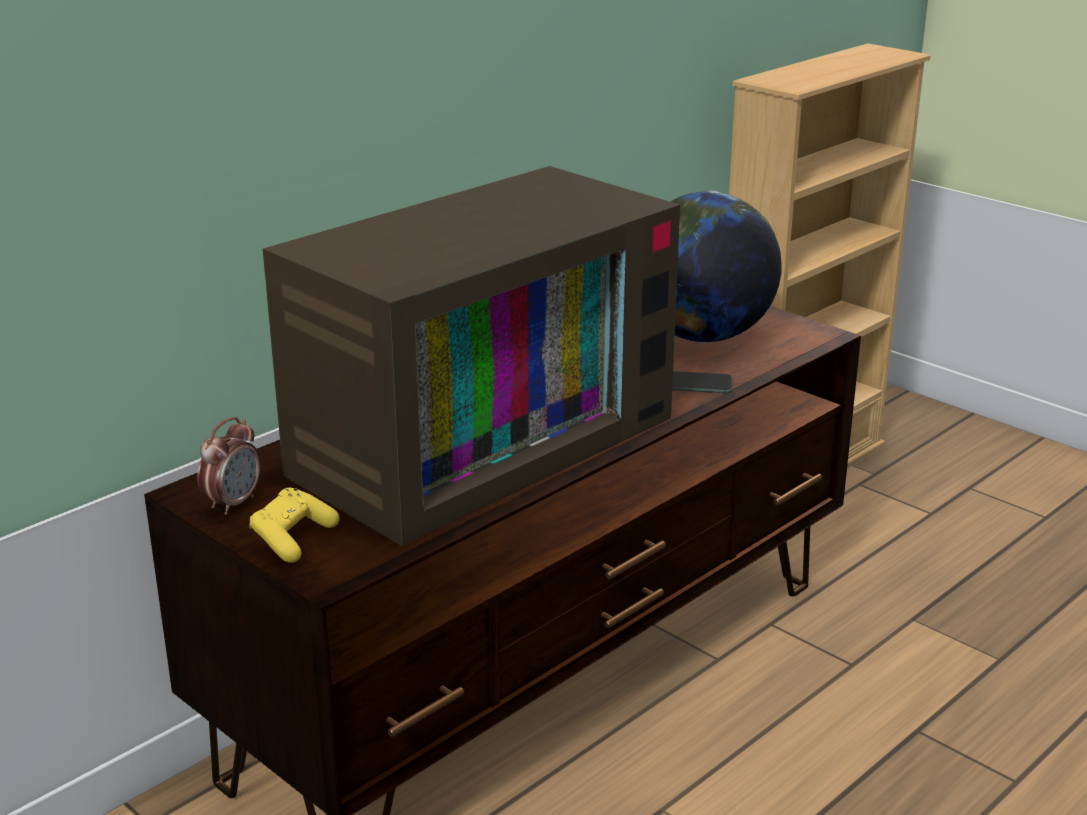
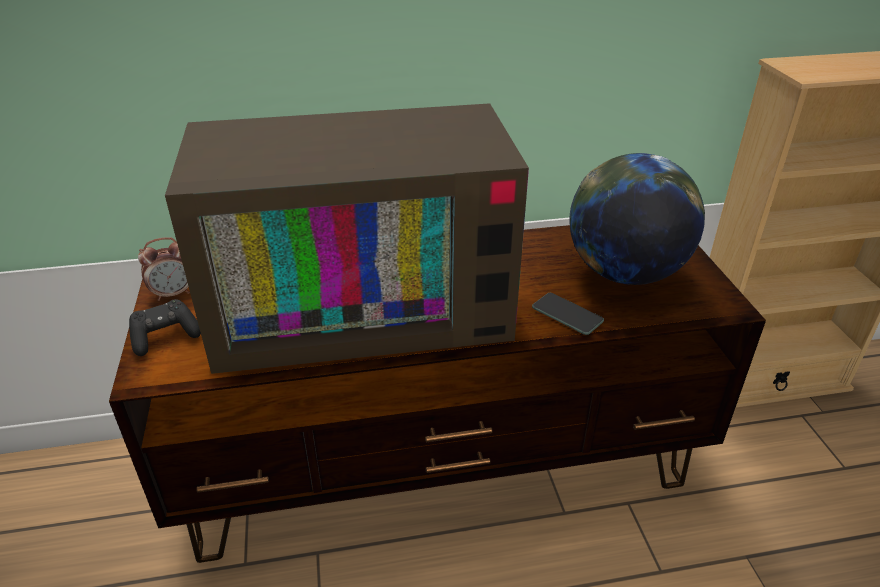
camera: 35 degrees right, 10 degrees up
yellow game controller [249,488,339,563] -> black game controller [129,299,201,356]

